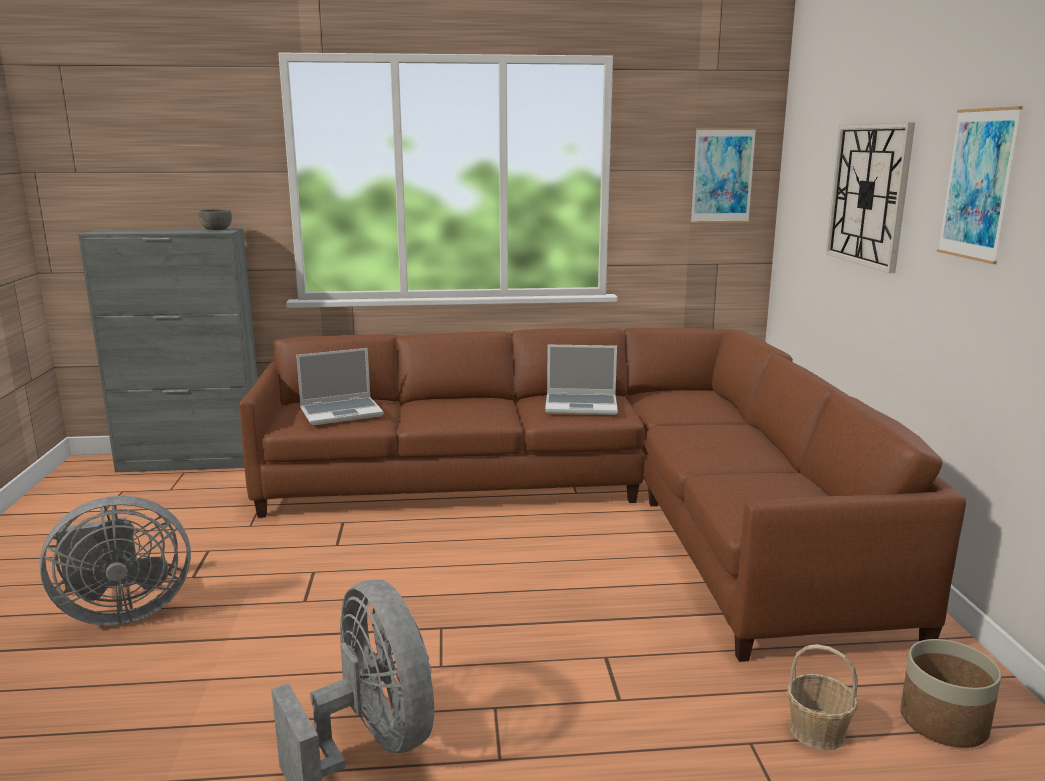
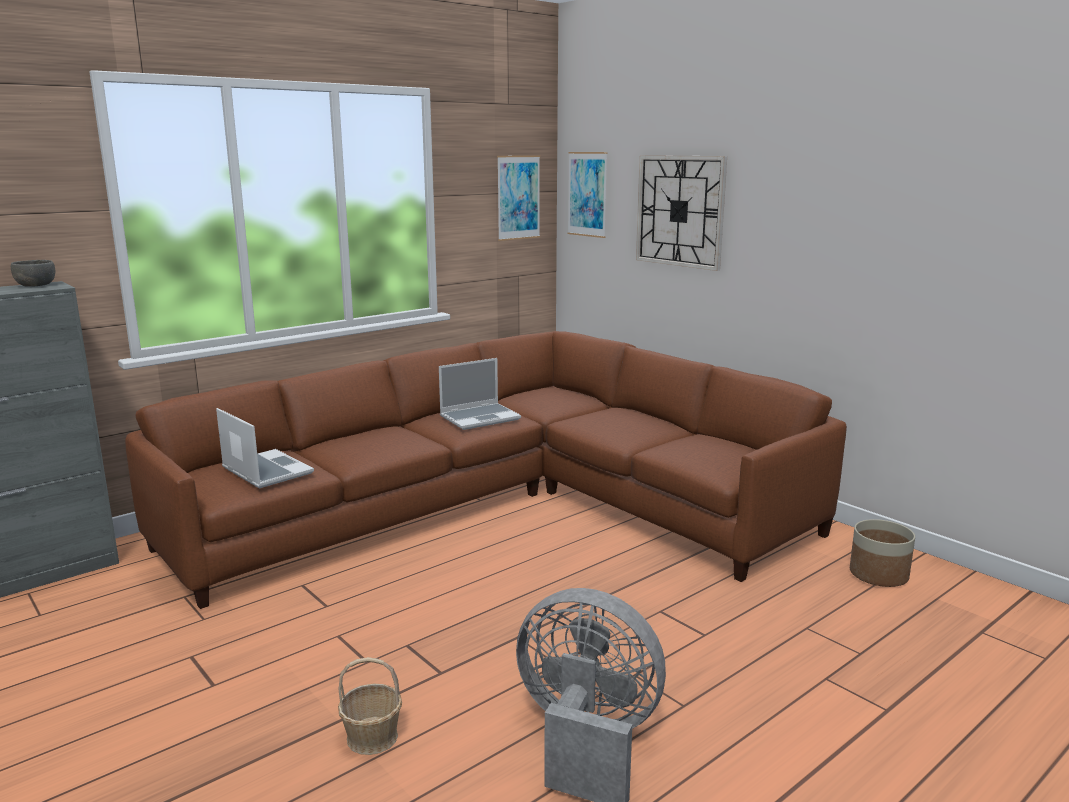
camera: 35 degrees left, 0 degrees up
grey fan [40,496,191,626] -> none
laptop [296,348,384,425] -> laptop turned 75 degrees counterclockwise [216,408,314,489]
basket [787,644,858,750] -> basket moved to [338,657,402,755]
picture [937,106,1023,264] -> picture moved to [567,152,608,238]

